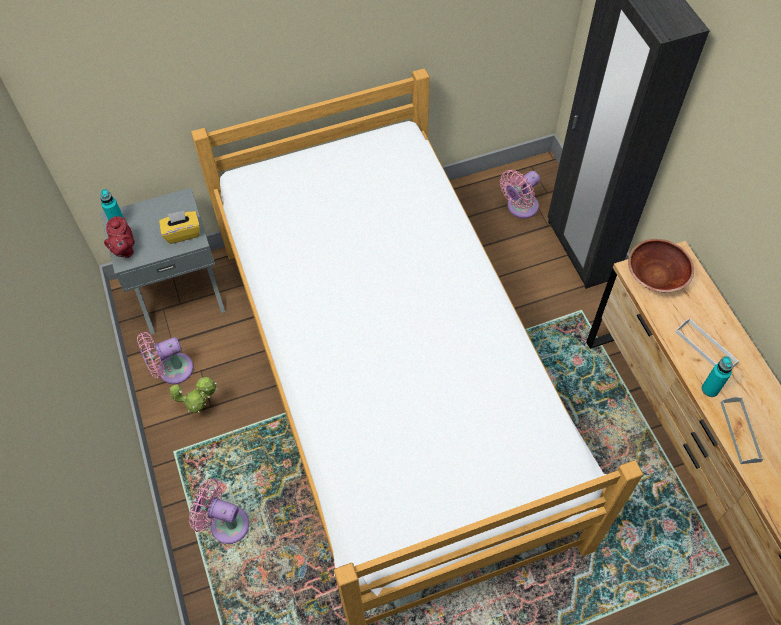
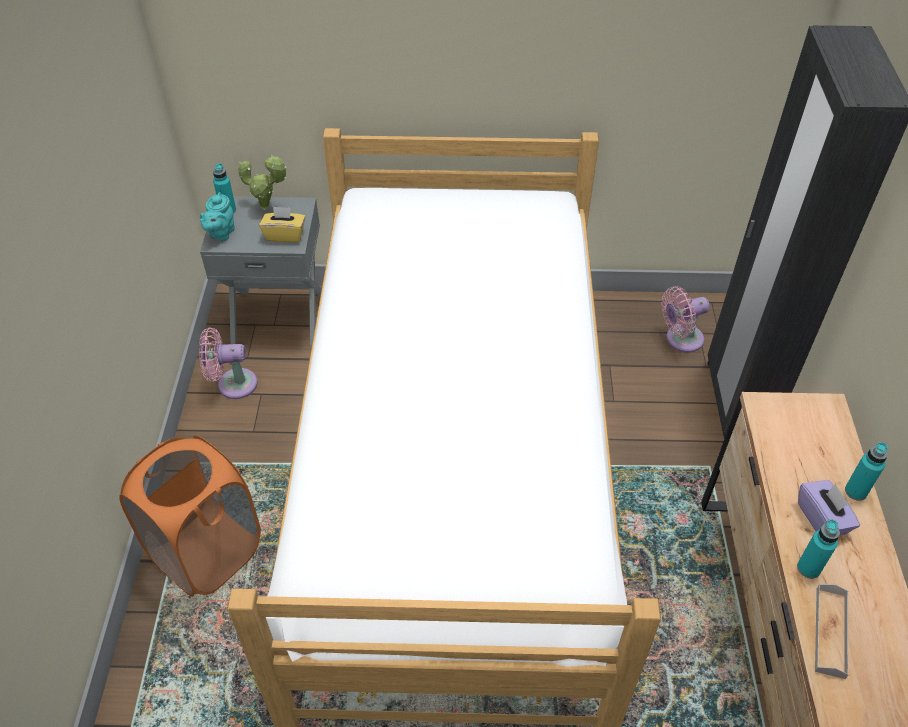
camera: 20 degrees right, 10 degrees down
red teapot [104,216,135,258] -> turquoise teapot [200,192,235,242]
potted plant [169,377,217,413] -> potted plant moved to [238,155,287,210]
pink fan [189,479,249,544] -> orange laundry basket [119,435,261,597]
brown bowl [628,239,694,292] -> none
white tray [676,318,739,367] -> purple tissue box [798,480,860,536]
none -> turquoise bottle [845,442,888,501]

